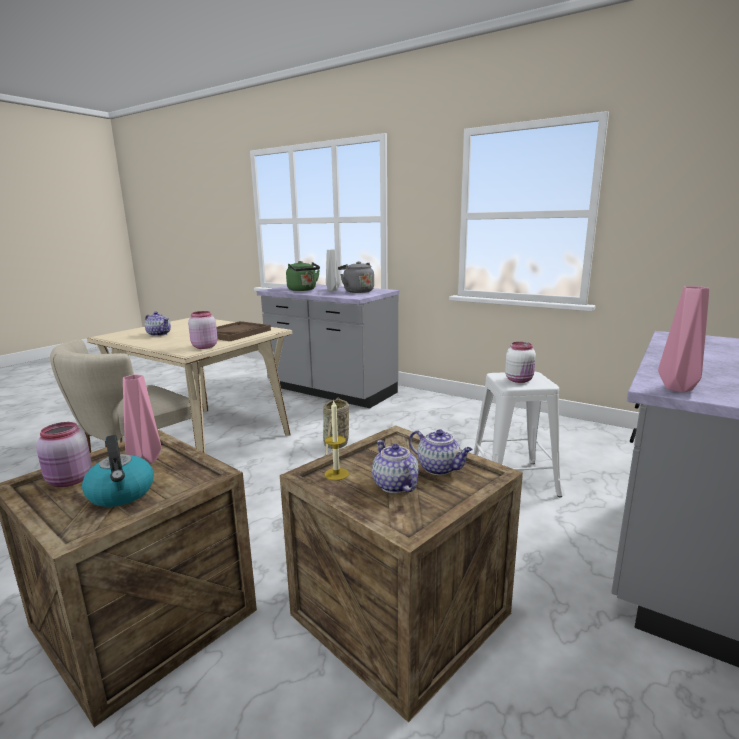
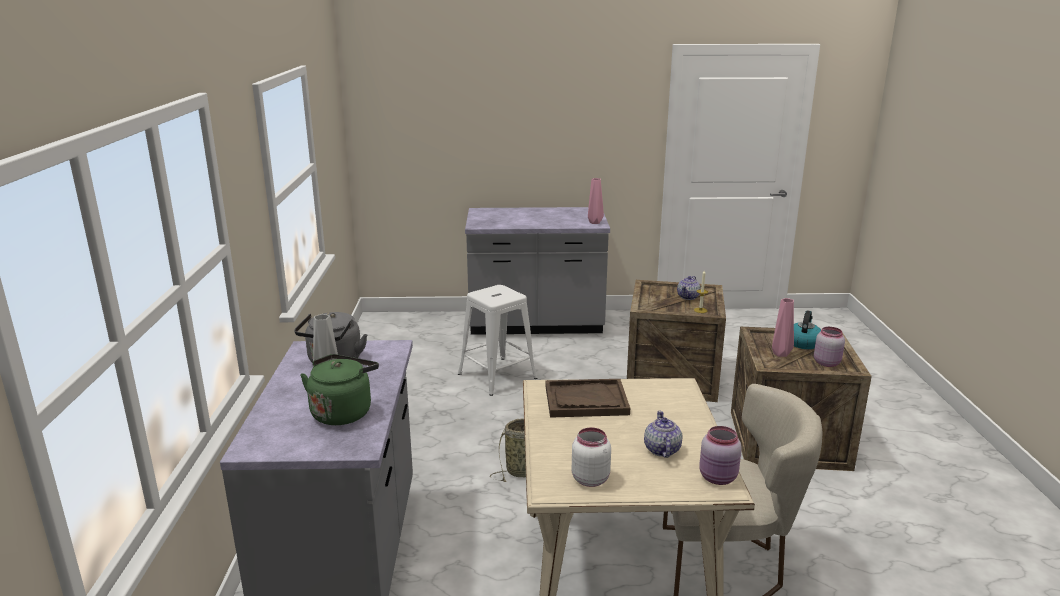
camera: 125 degrees left, 5 degrees up
pink jar [188,311,218,349] -> pink jar moved to [699,426,742,485]
teapot [409,429,473,475] -> none
white jar [505,342,536,383] -> white jar moved to [572,428,611,487]

